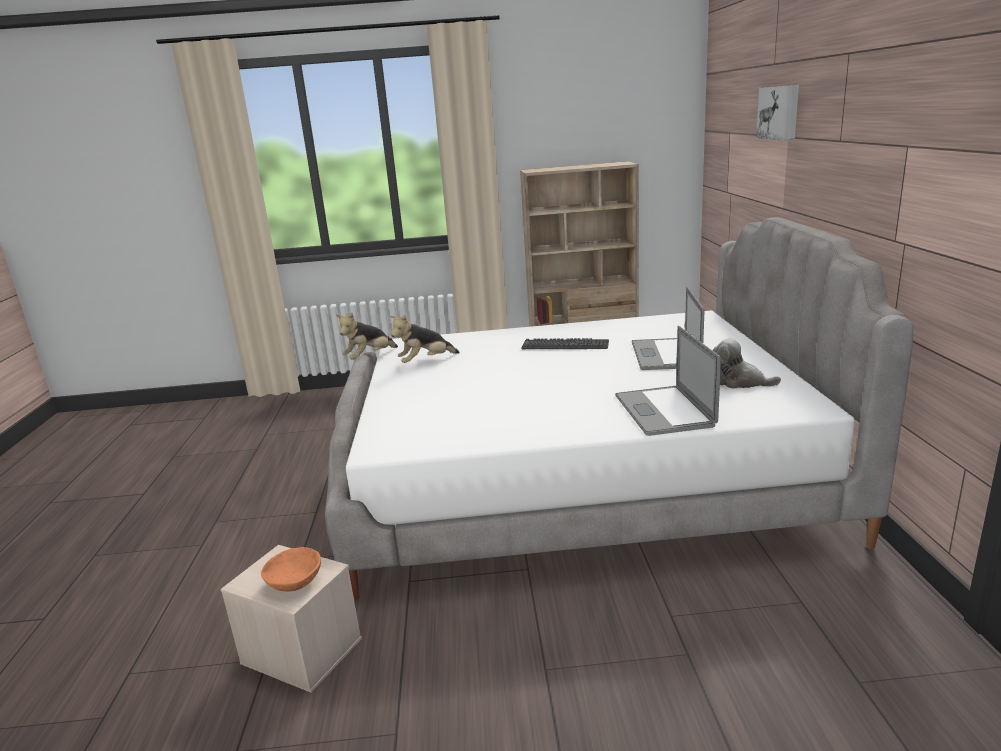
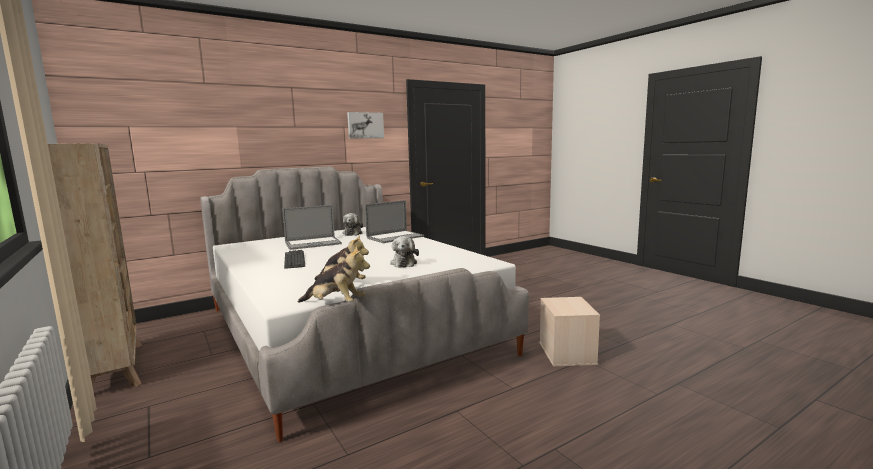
camera: 120 degrees left, 10 degrees down
orange bowl [261,547,321,591] -> none
picture [756,85,799,141] -> picture moved to [347,112,384,139]
none -> plush toy [390,236,419,268]

